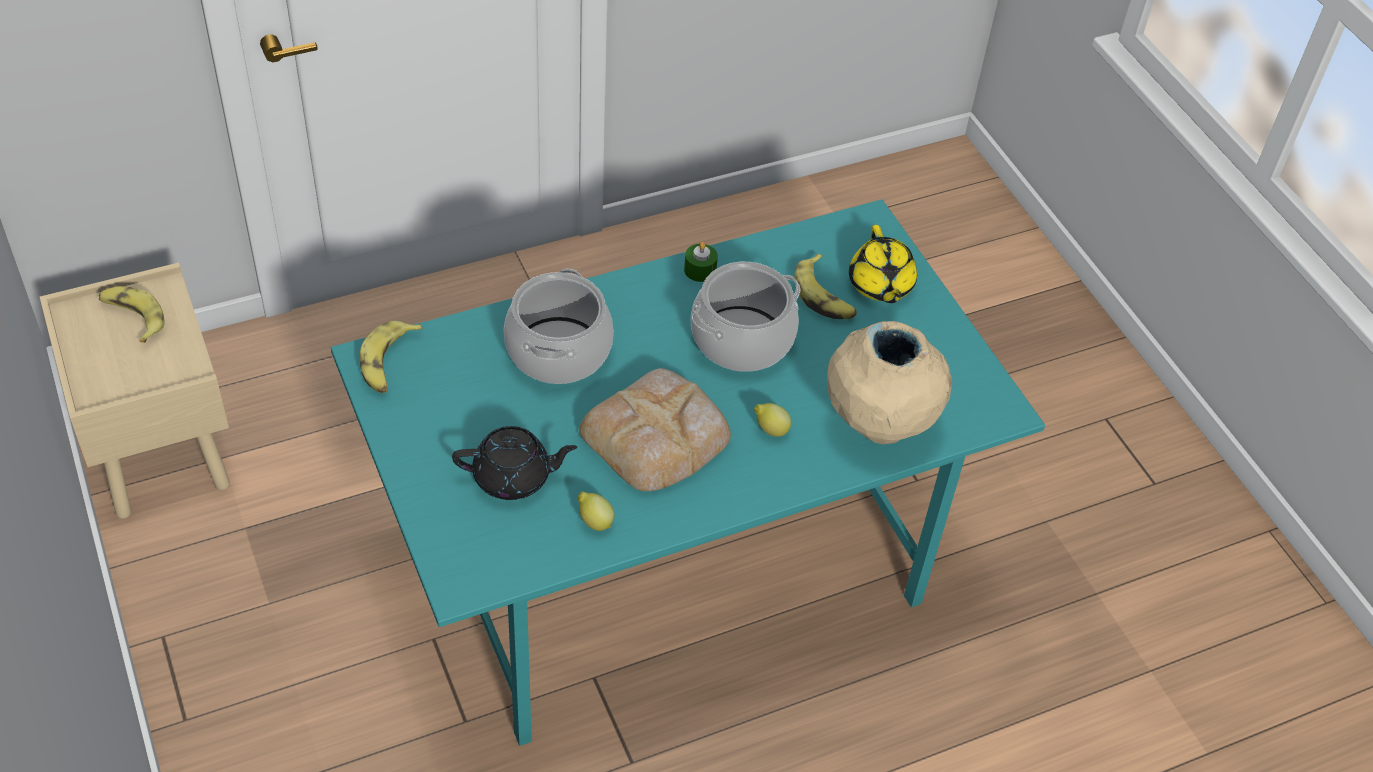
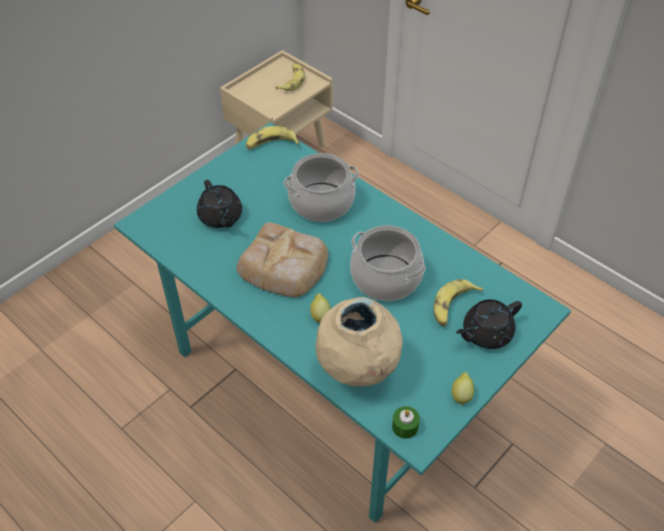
camera: 70 degrees right, 0 degrees up
lemon [578,491,614,531] -> lemon moved to [452,372,474,405]
green candle [684,242,718,282] -> green candle moved to [392,406,420,439]
yellow teapot [849,225,917,303] -> black teapot [456,299,522,349]

